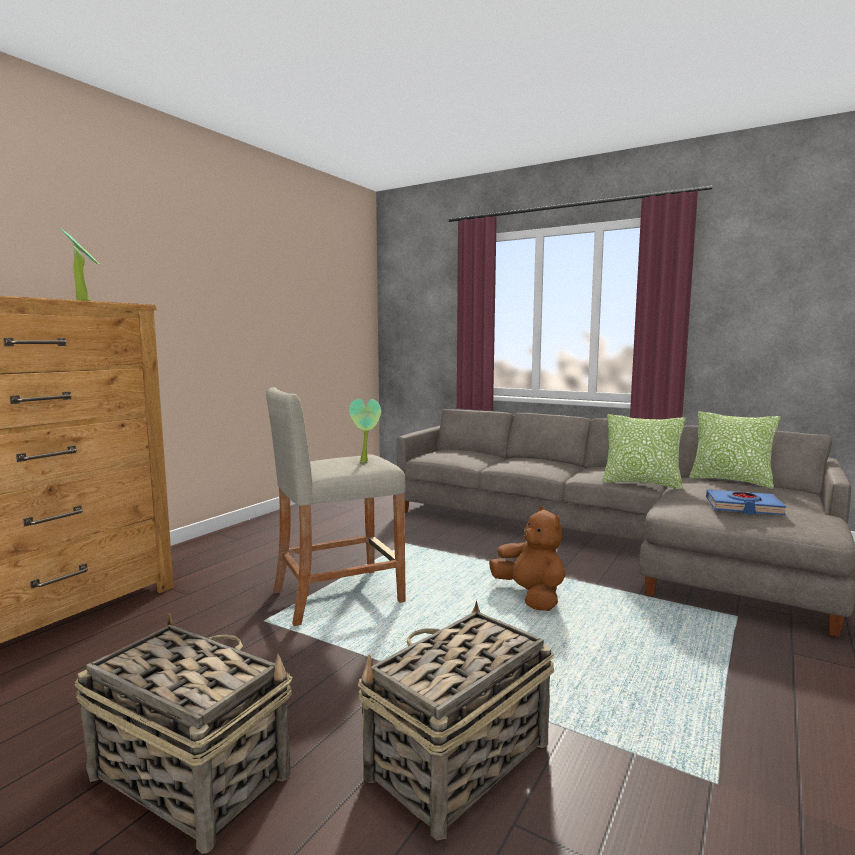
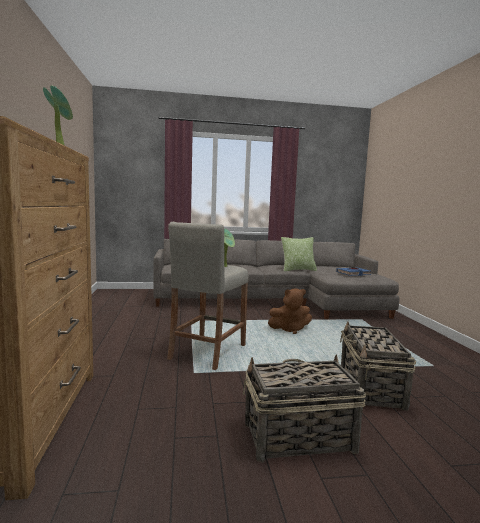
camera: 40 degrees left, 0 degrees up
brown plush toy [489,506,565,611] -> brown plush toy turned 150 degrees clockwise [268,288,312,334]
pillow [689,411,780,489] -> none

